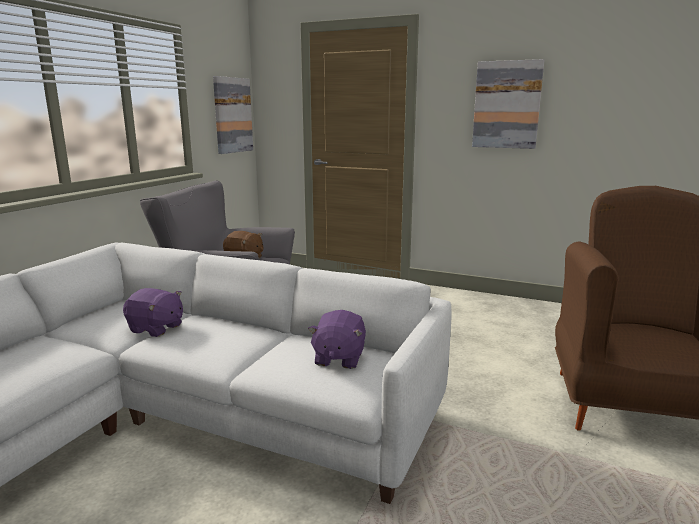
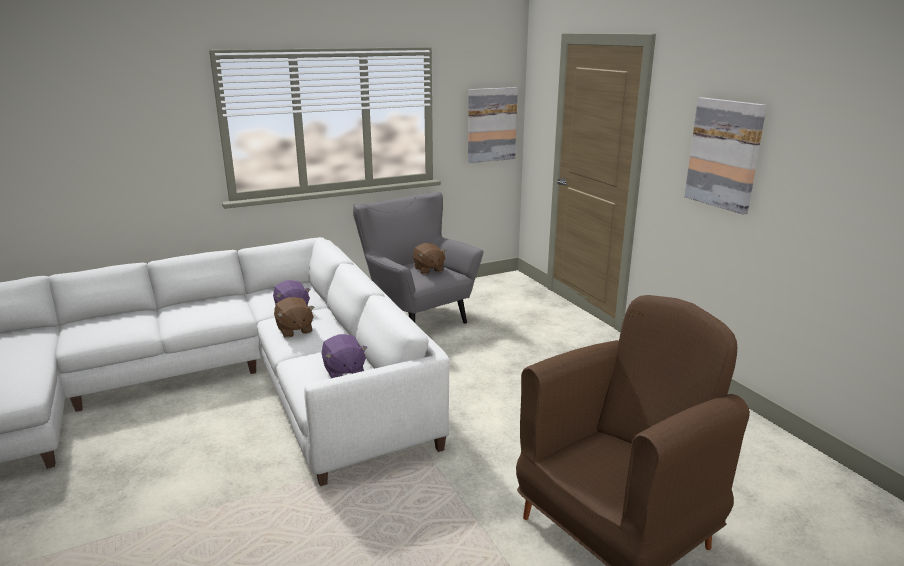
camera: 40 degrees right, 5 degrees up
purple plush toy [308,310,366,369] -> purple plush toy turned 75 degrees counterclockwise [322,334,367,378]
none -> brown plush toy [274,297,315,338]

